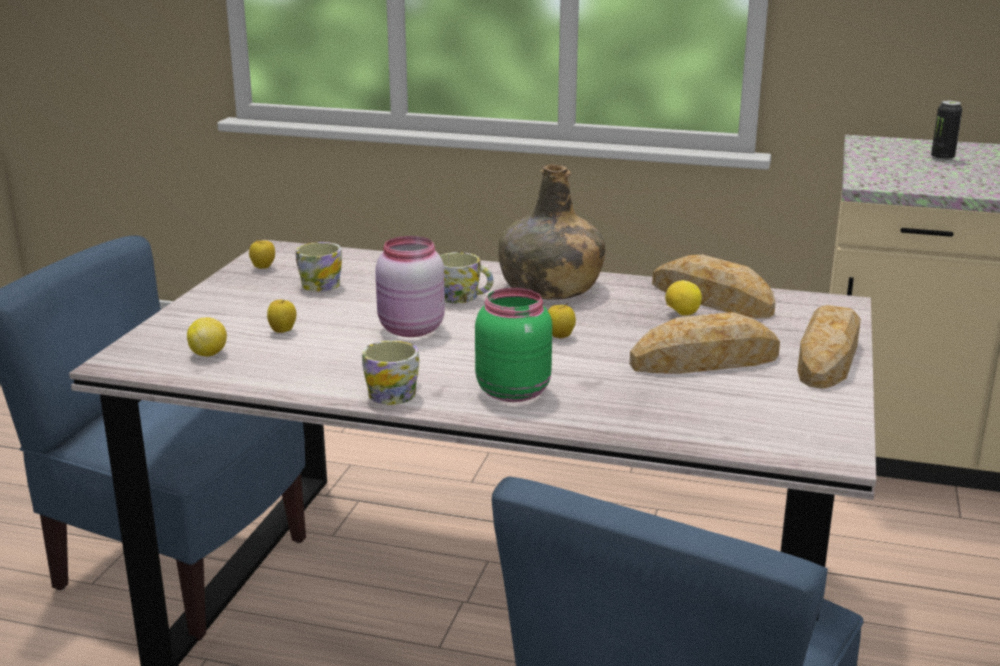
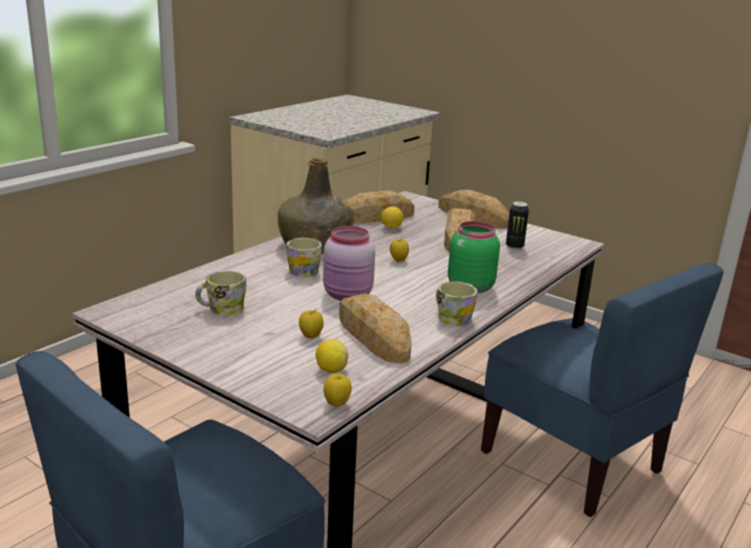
camera: 70 degrees left, 0 degrees up
apple [249,240,275,269] -> apple moved to [323,373,352,407]
can [931,101,962,161] -> can moved to [506,201,529,250]
none -> bread [339,294,412,364]

